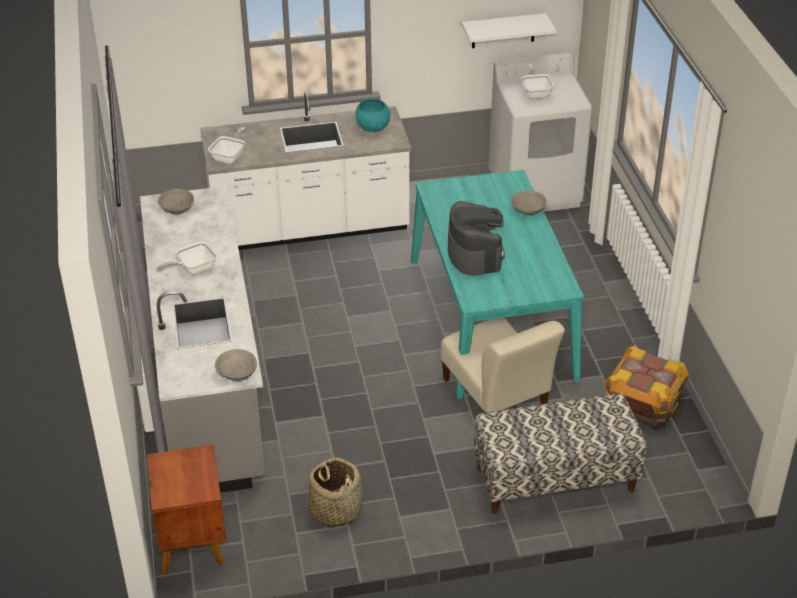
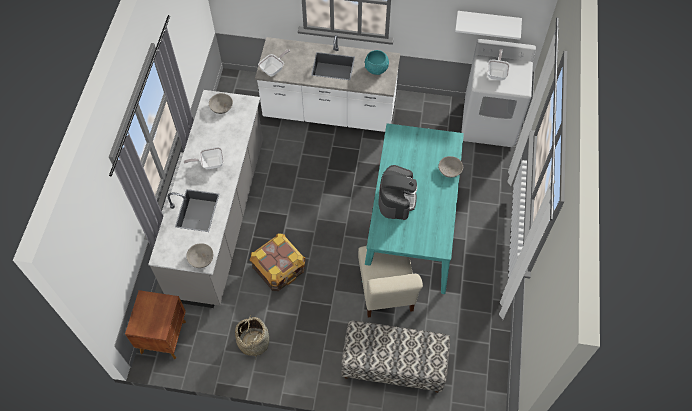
camera: 20 degrees right, 20 degrees up
crate [605,346,689,429] -> crate moved to [250,233,305,291]

